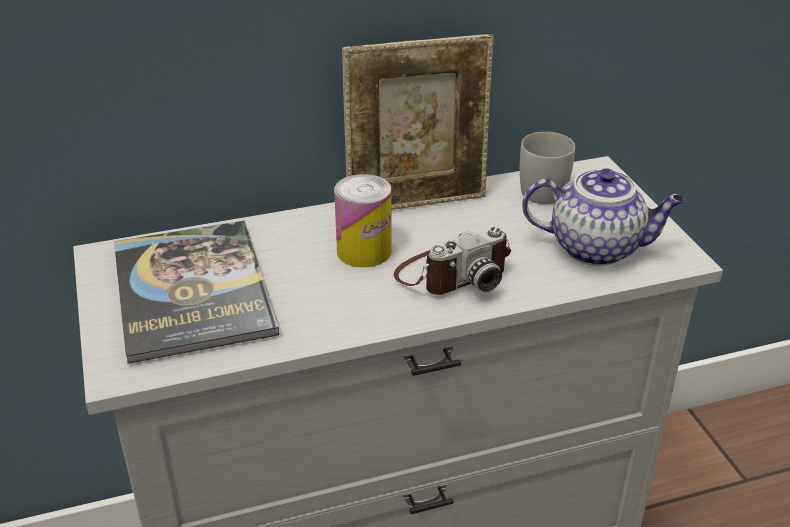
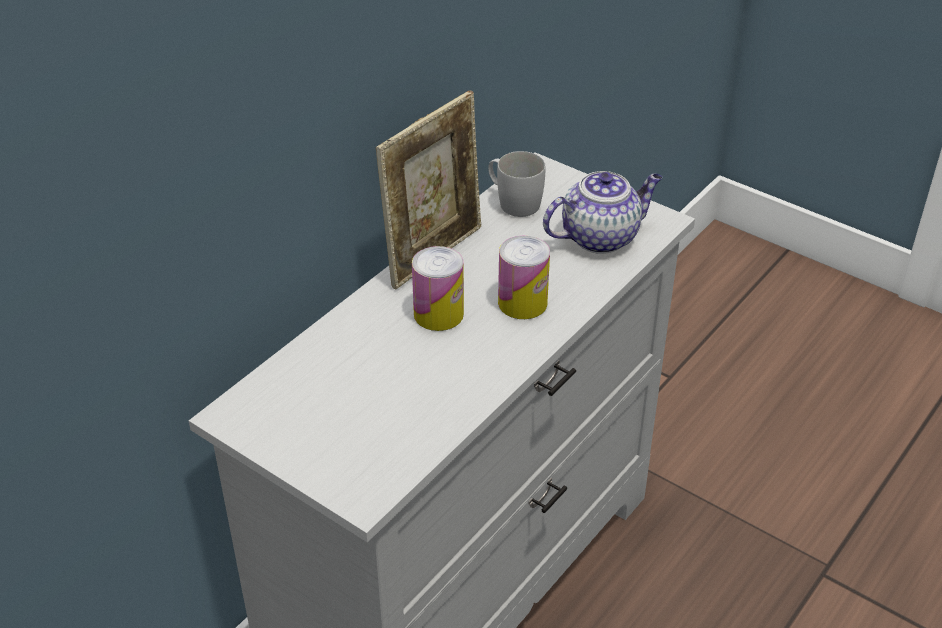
camera: 35 degrees left, 5 degrees up
book [114,221,279,364] -> none
camera [394,227,511,295] -> can [498,236,550,319]

